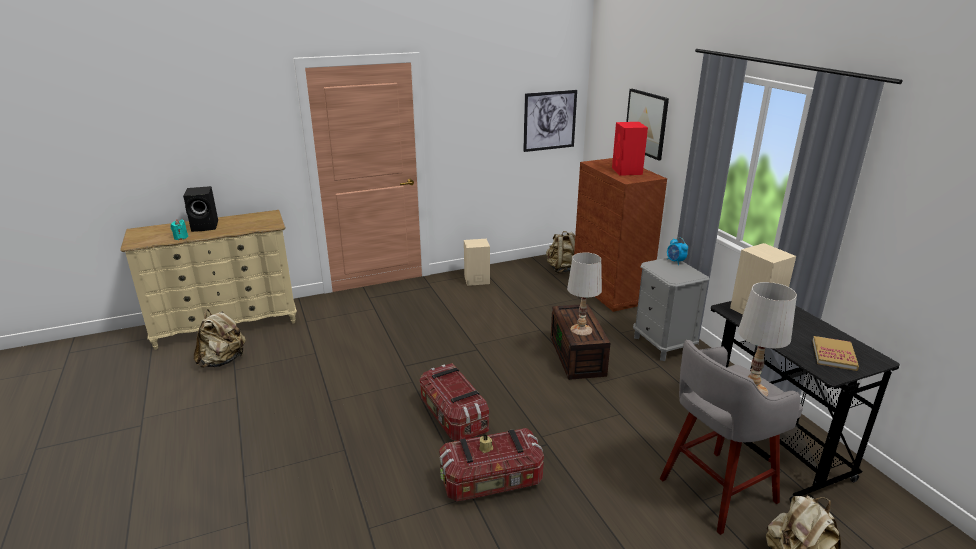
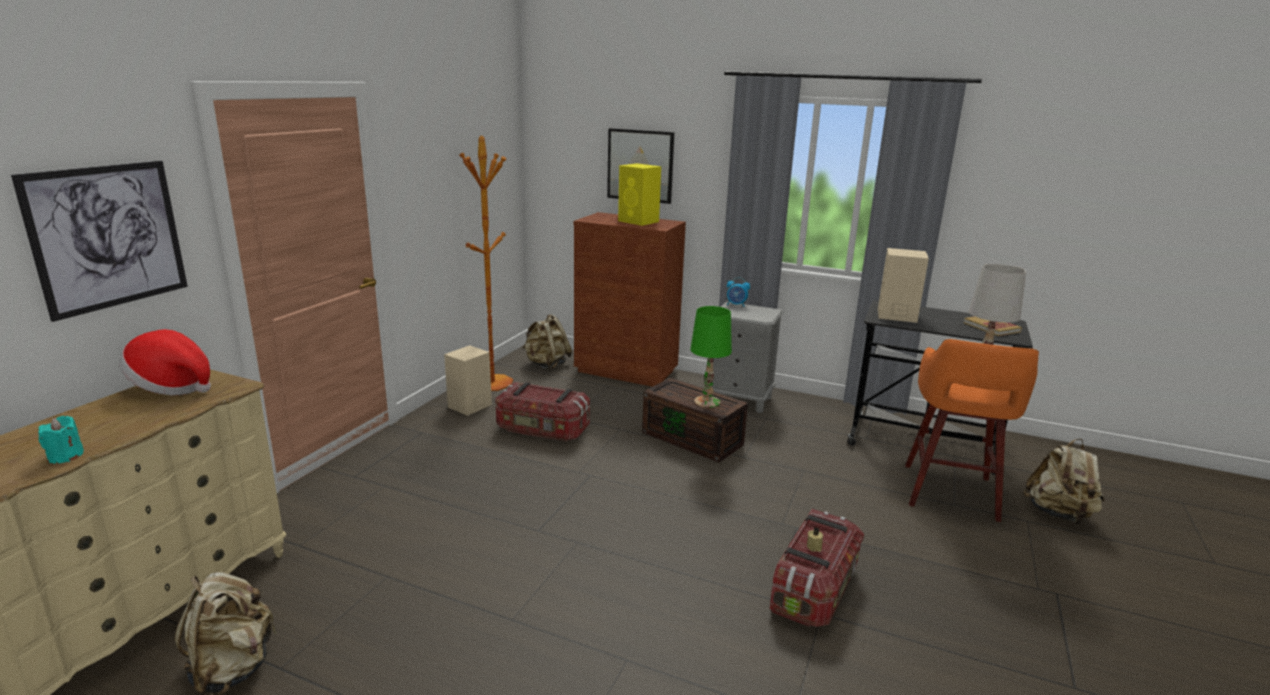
camera: 45 degrees left, 5 degrees down
black speaker [183,186,218,232] -> none
storage box [419,363,489,441] -> storage box moved to [495,382,590,442]
picture [523,90,577,152] -> picture moved to [11,161,188,322]
white table lamp [567,252,602,336] -> green table lamp [690,306,732,408]
red speaker [612,122,648,176] -> yellow speaker [618,163,661,226]
grey stool [660,340,803,535] -> orange stool [905,339,1039,522]
none -> hat [119,329,211,396]
none -> orange clothes rack [459,136,513,391]

